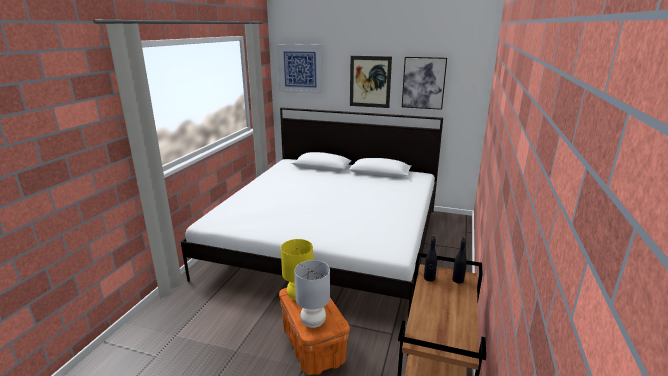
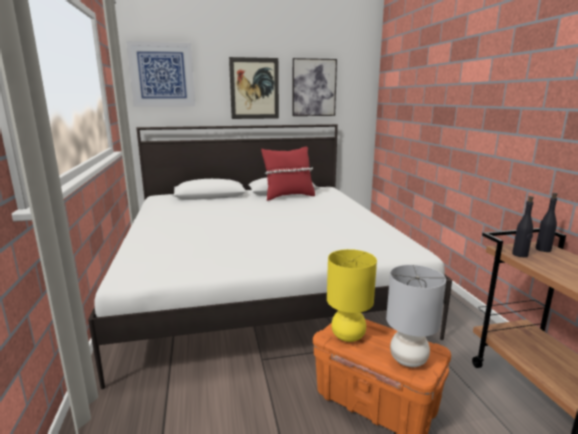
camera: 30 degrees left, 5 degrees down
none -> red pillow [261,147,315,201]

